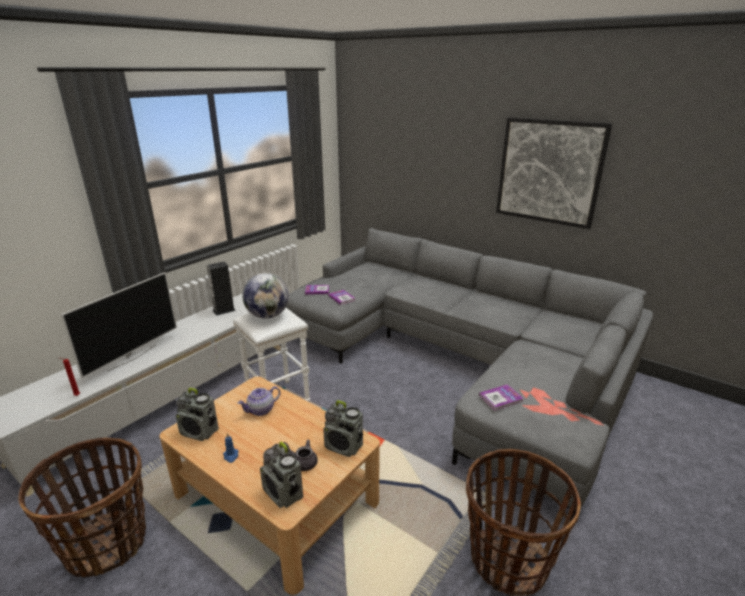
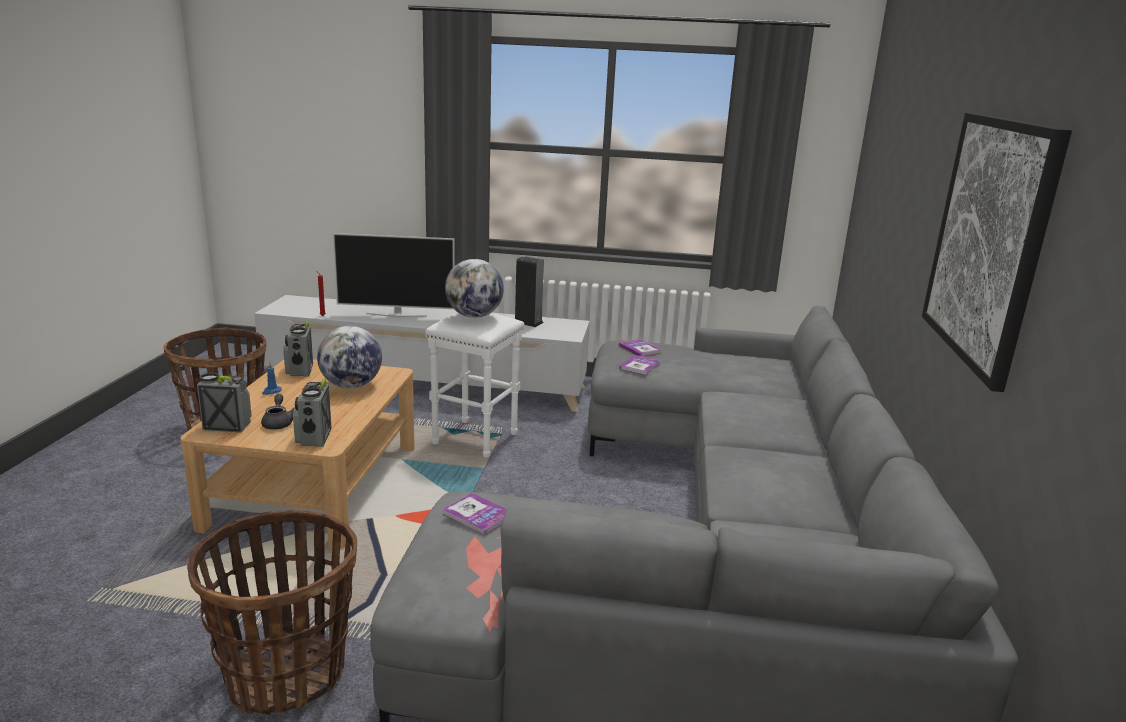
camera: 60 degrees right, 5 degrees down
teapot [238,386,281,416] -> globe [317,326,382,389]
radio [260,442,303,508] -> radio turned 75 degrees clockwise [197,373,252,433]

